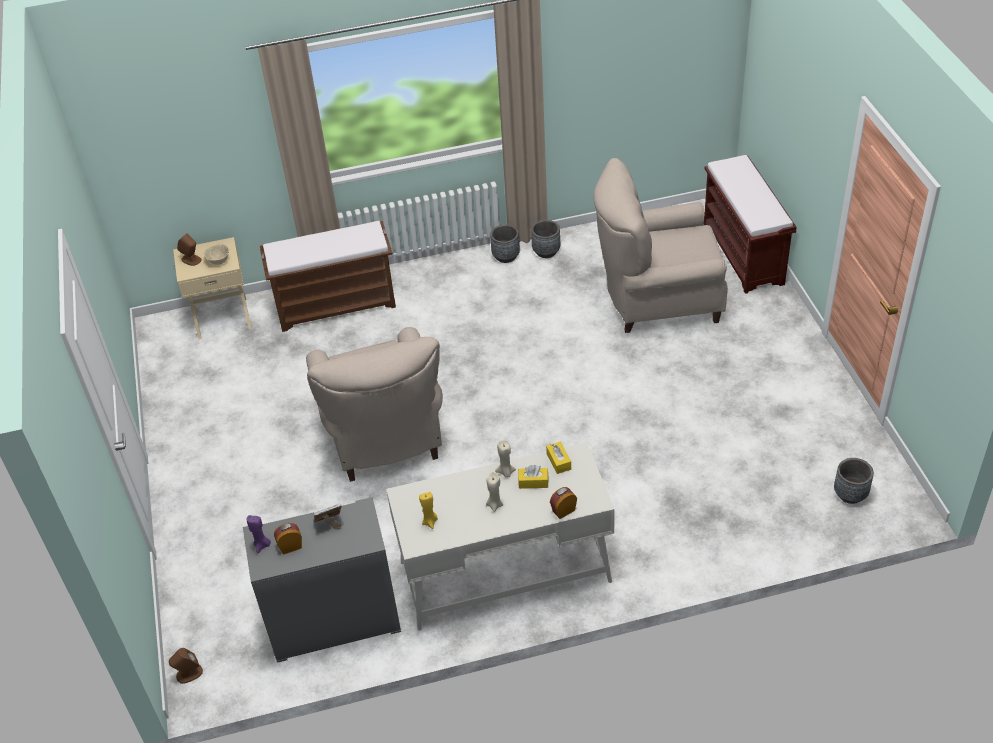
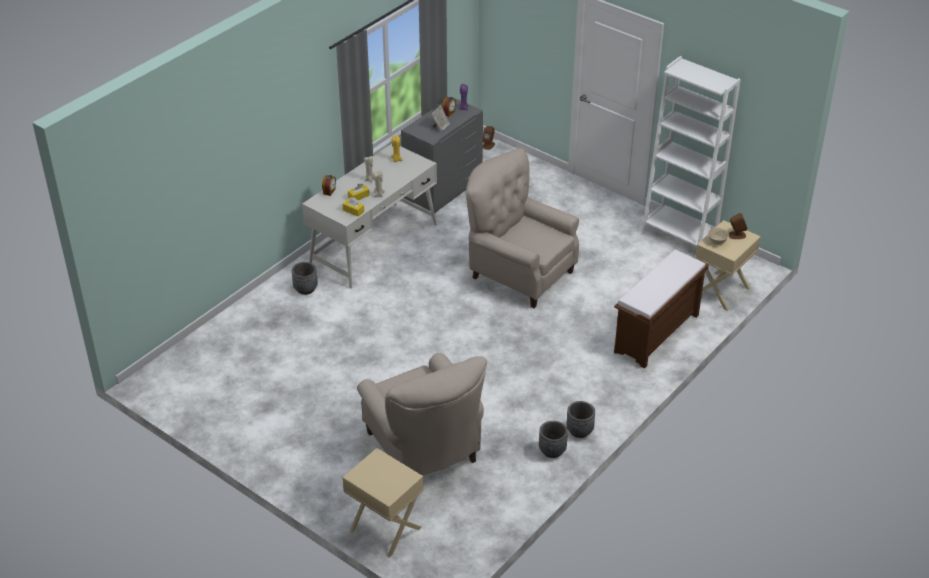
camera: 140 degrees right, 5 degrees down
beige armchair [594,158,728,333] -> beige armchair turned 105 degrees clockwise [357,353,487,475]
brown bench [704,155,796,294] -> beige nightstand [342,448,424,558]
grey planter [834,458,874,504] -> grey planter moved to [292,262,318,295]
none -> white bookcase [642,56,741,257]

